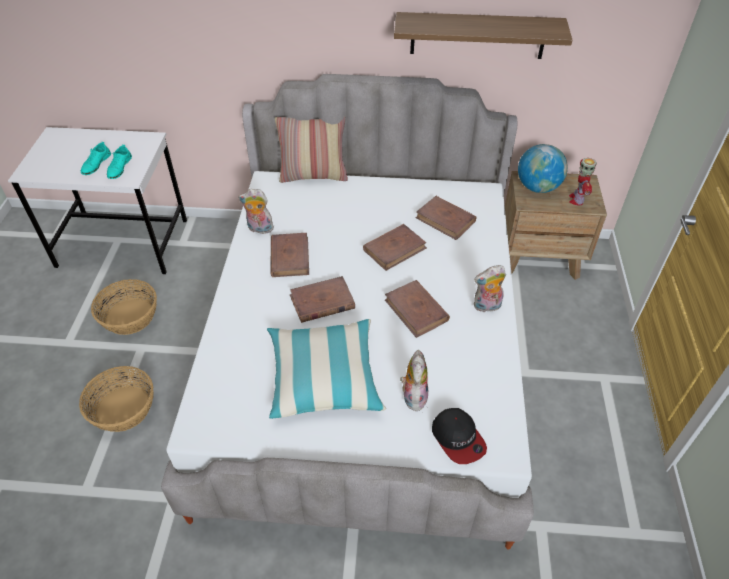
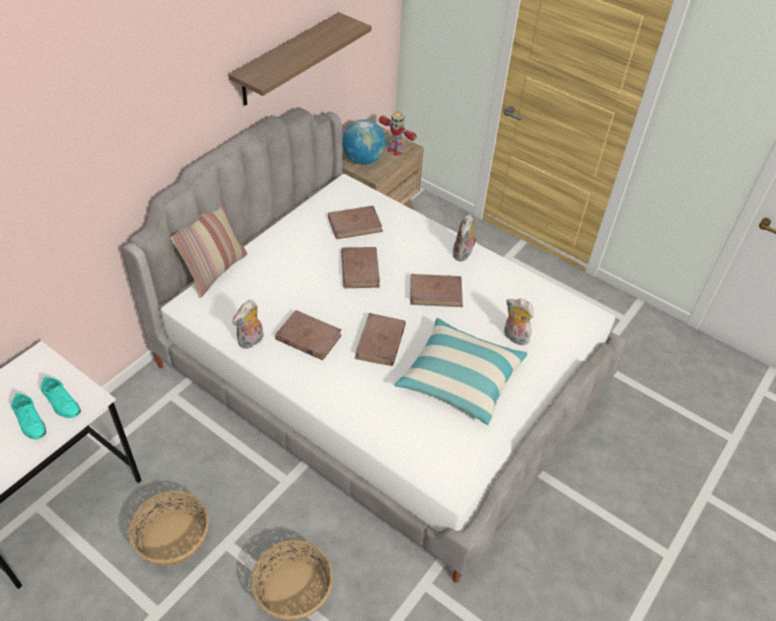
camera: 60 degrees left, 0 degrees up
cap [432,408,487,464] -> none

